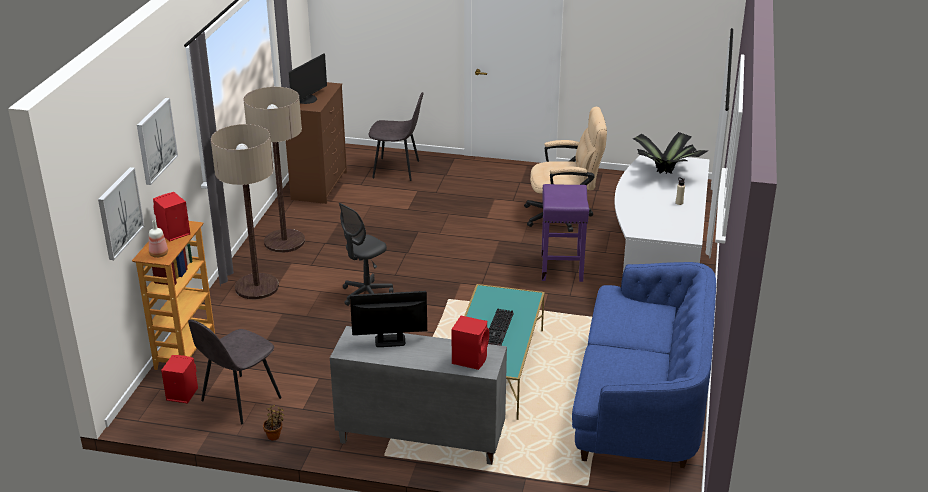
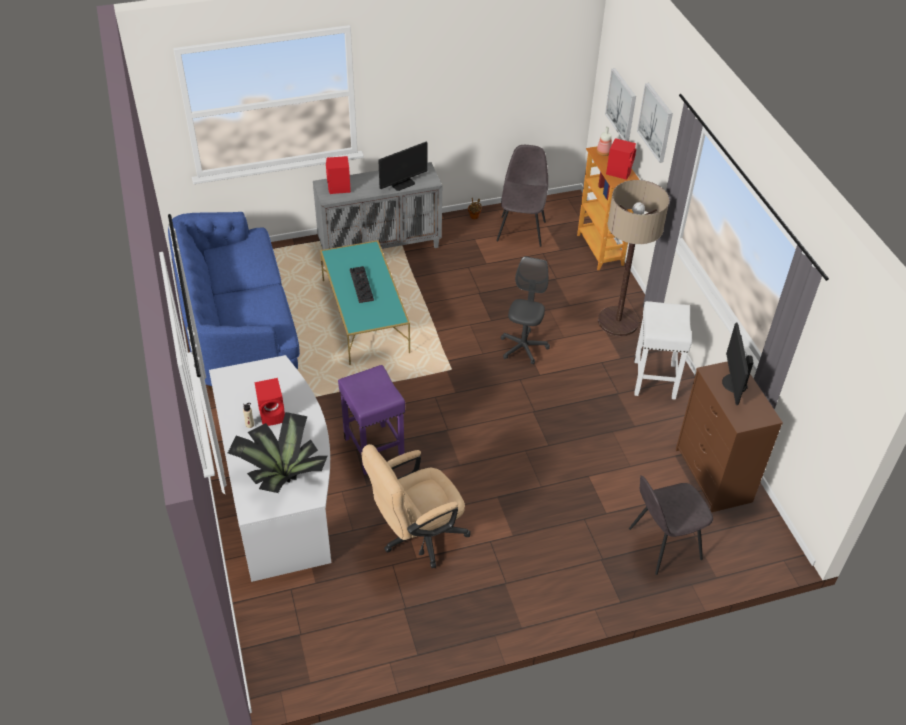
camera: 150 degrees right, 15 degrees up
red speaker [161,355,198,403] -> red speaker moved to [254,378,285,426]
floor lamp [243,87,305,253] -> white stool [634,301,692,400]

